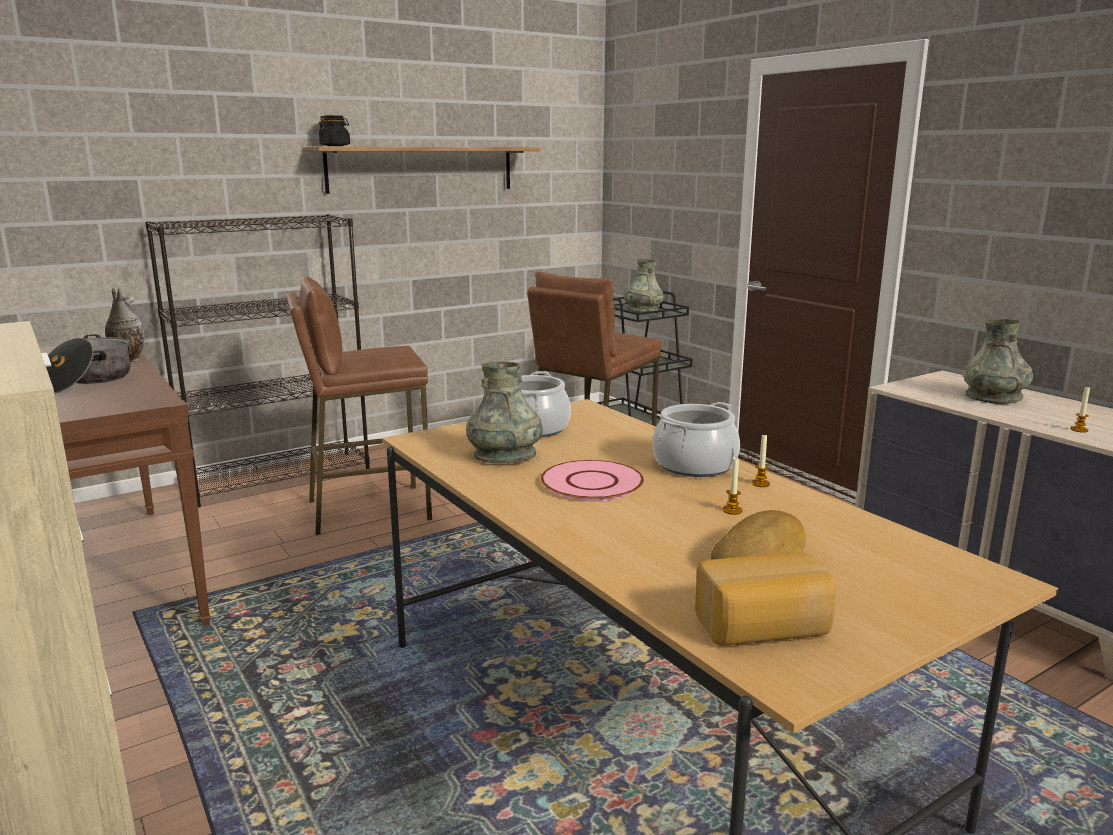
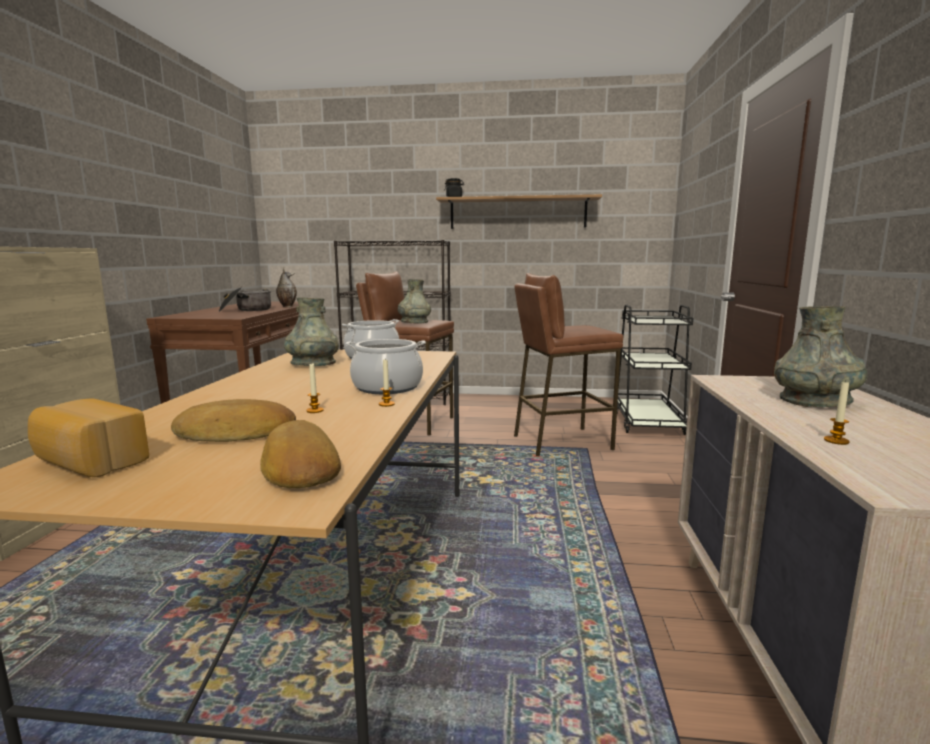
camera: 40 degrees right, 5 degrees down
pink plate [541,460,644,501] -> none
grey vase [623,259,664,313] -> grey vase moved to [398,279,431,323]
none -> bread [260,420,341,488]

